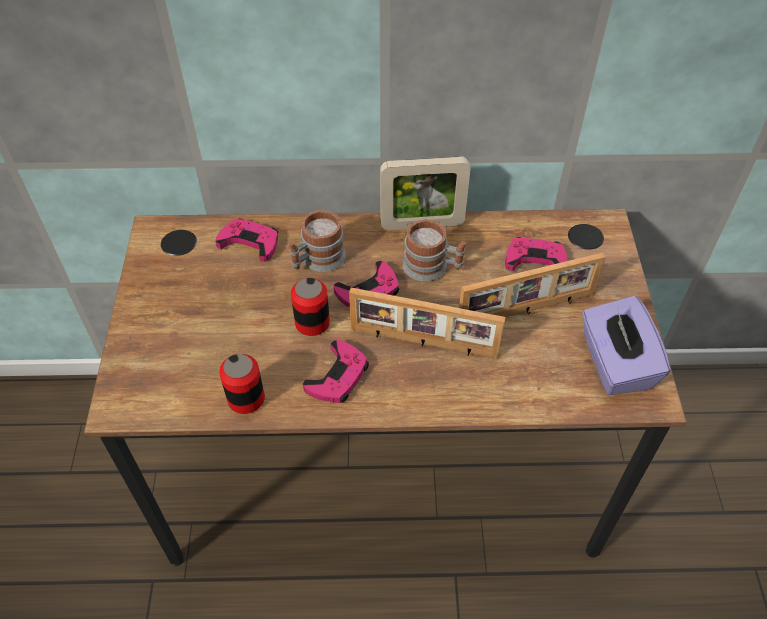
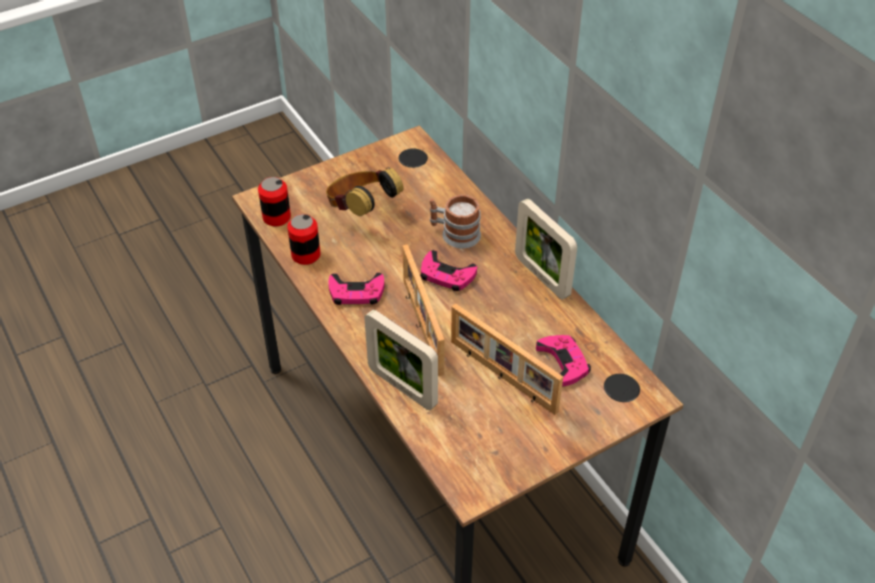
camera: 60 degrees right, 5 degrees down
pink game controller [215,218,278,262] -> none
can [291,278,330,336] -> can moved to [258,177,291,227]
mug [403,219,466,281] -> none
purple tissue box [582,296,670,395] -> none
none -> headphones [326,167,404,216]
none -> picture frame [364,310,438,410]

